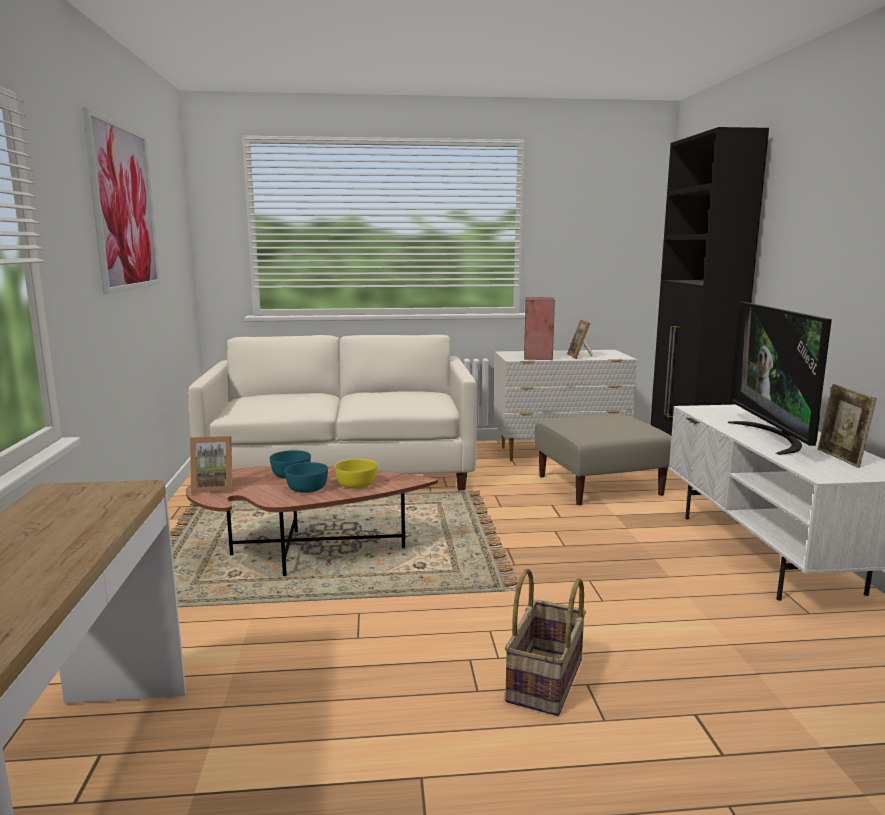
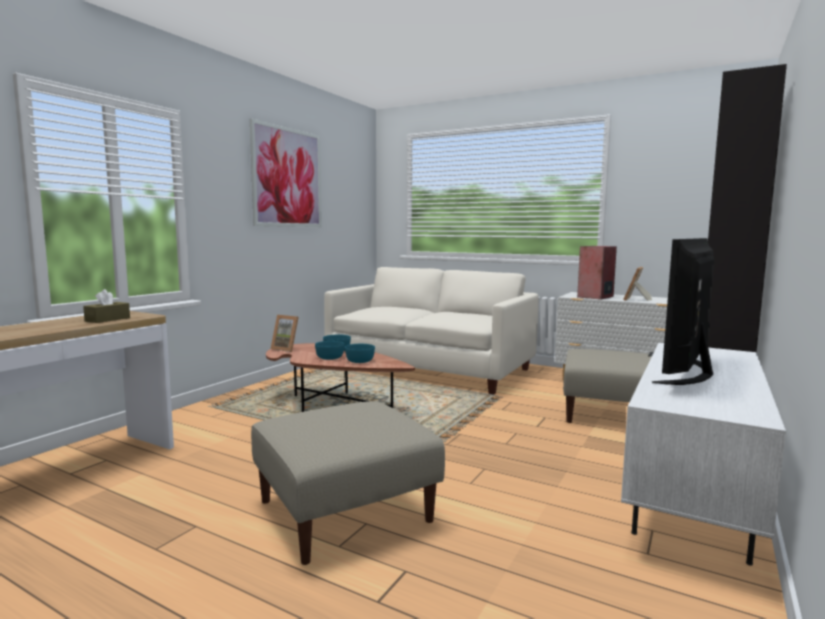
camera: 35 degrees right, 5 degrees down
yellow bowl [335,459,377,489] -> turquoise bowl [345,344,375,363]
basket [505,569,586,716] -> beige ottoman [251,401,445,565]
picture frame [818,384,877,468] -> none
none -> brown tissue box [83,289,130,323]

